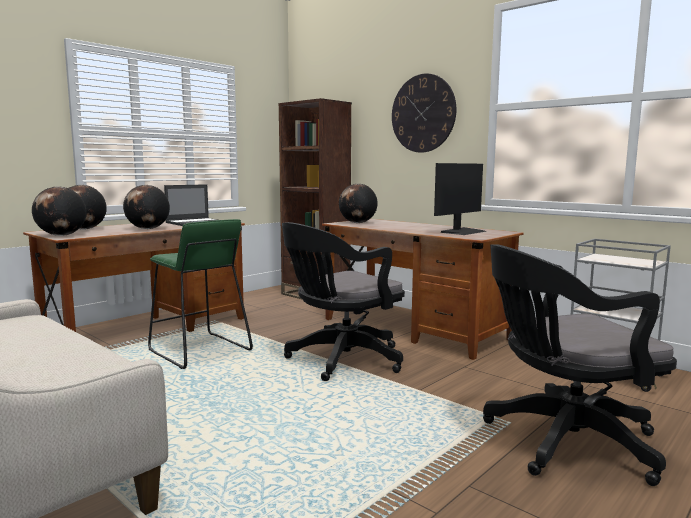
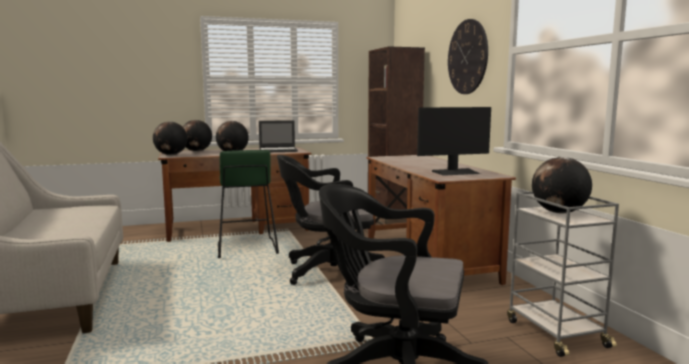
camera: 30 degrees right, 0 degrees up
globe [339,184,378,223] -> globe moved to [532,157,592,214]

